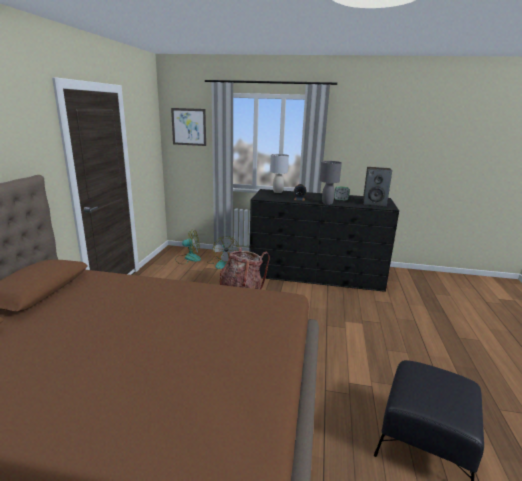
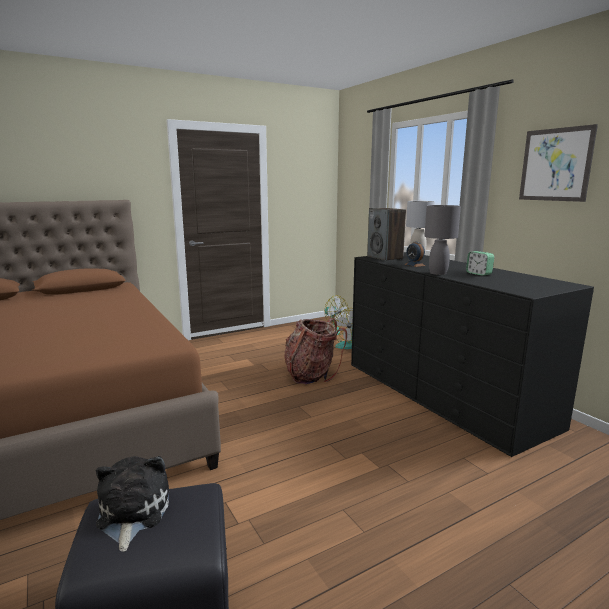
camera: 50 degrees right, 5 degrees down
picture [171,108,206,146] -> picture moved to [519,124,598,202]
speaker [363,167,392,207] -> speaker moved to [367,208,406,261]
none -> plush toy [96,456,169,552]

